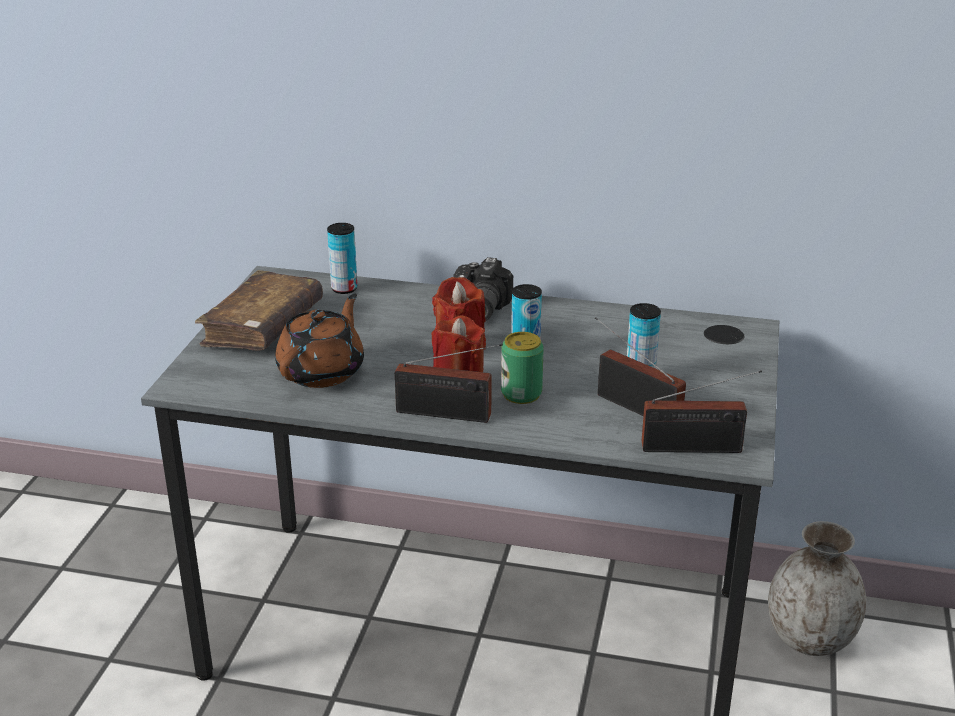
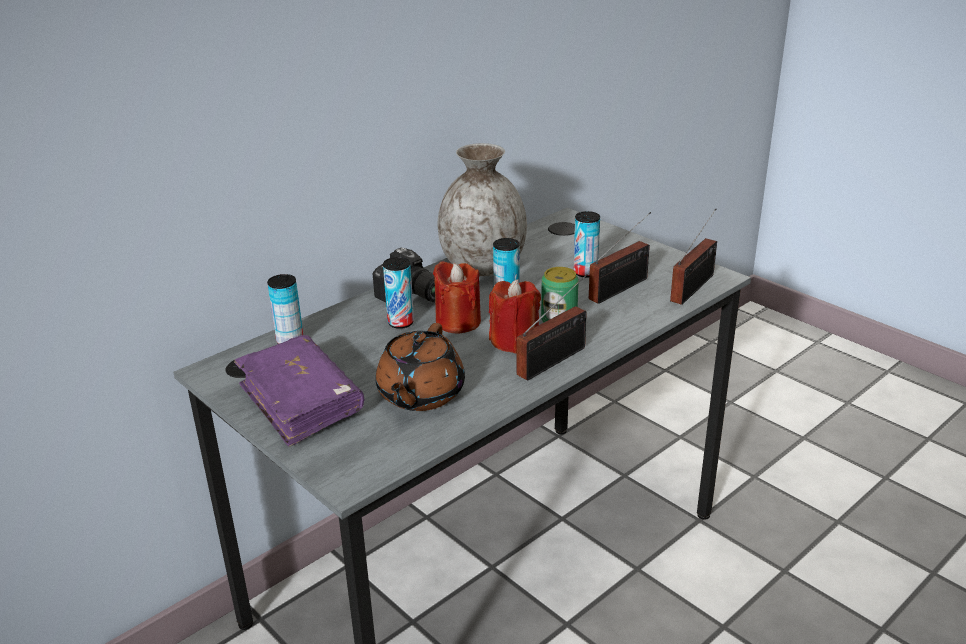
camera: 55 degrees left, 0 degrees up
brown book [195,270,323,351] -> purple book [234,335,364,447]
brown teapot [275,294,364,388] -> brown teapot turned 135 degrees counterclockwise [376,323,465,411]
radio [595,317,686,416] -> radio turned 150 degrees clockwise [589,212,651,304]
grey vase [768,521,866,656] -> grey vase moved to [438,143,527,276]
none -> can [383,257,414,329]

